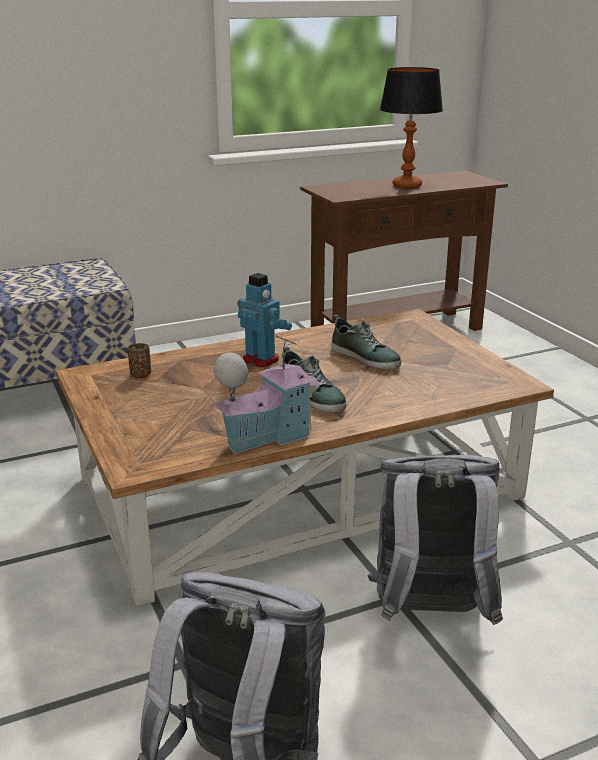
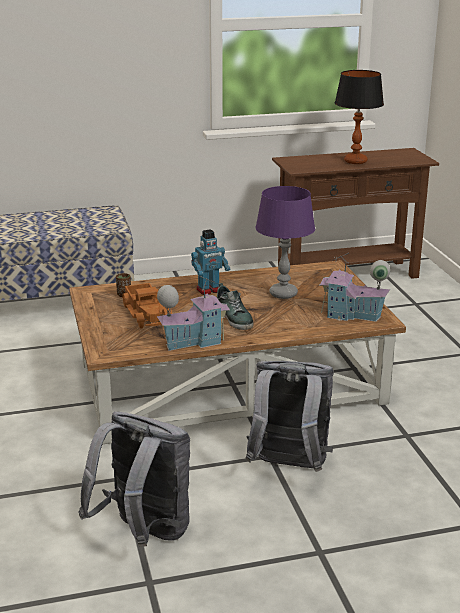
camera: 10 degrees right, 0 degrees up
toy robot [237,273,292,367] -> toy robot turned 105 degrees clockwise [191,229,230,295]
shoe [331,314,401,369] -> purple table lamp [256,186,315,299]
none -> toy truck [122,283,173,328]
none -> toy house [319,253,390,322]

